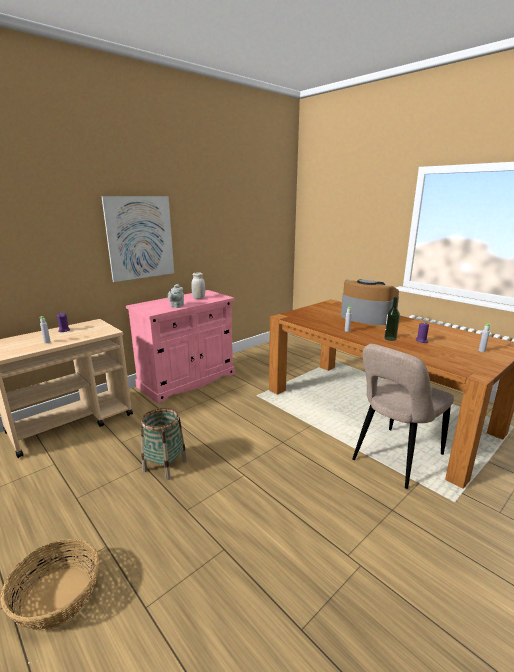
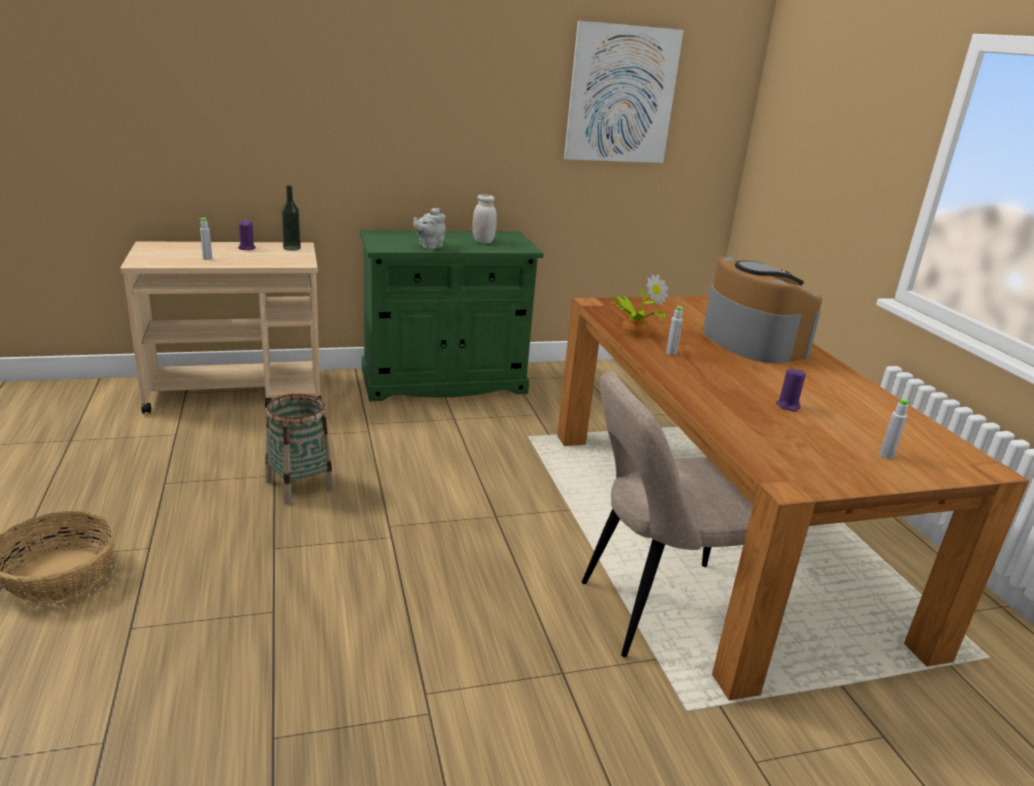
camera: 25 degrees right, 5 degrees up
picture [101,196,174,282] -> picture moved to [564,21,684,163]
pink cabinet [126,290,235,403] -> green cabinet [360,230,544,401]
bottle [384,297,400,341] -> bottle moved to [281,185,301,251]
none -> potted plant [611,274,668,337]

